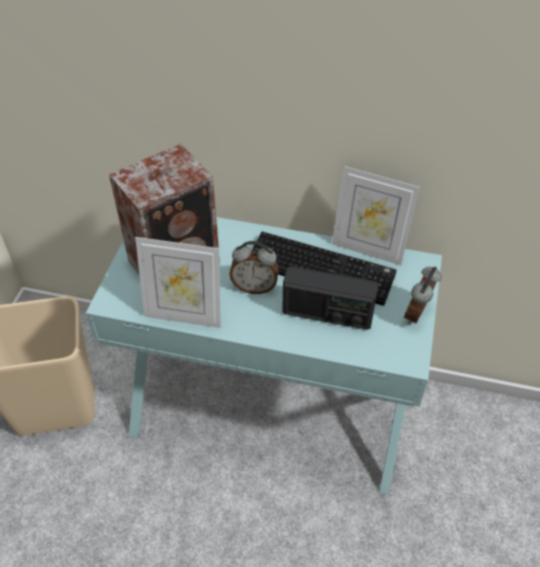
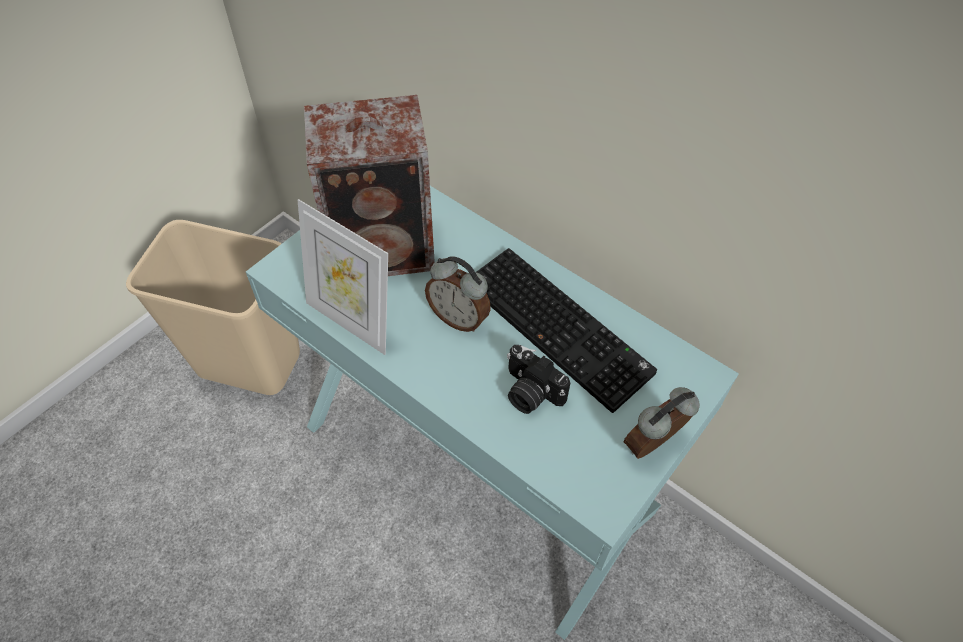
camera: 25 degrees right, 5 degrees up
radio [282,266,379,330] -> camera [507,345,570,414]
picture frame [332,166,420,266] -> none

